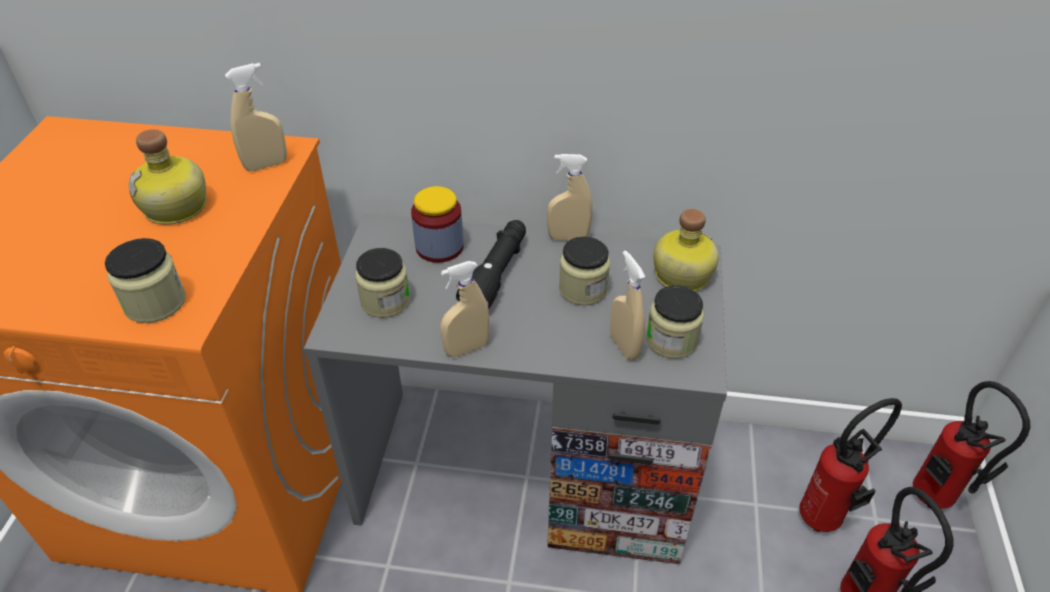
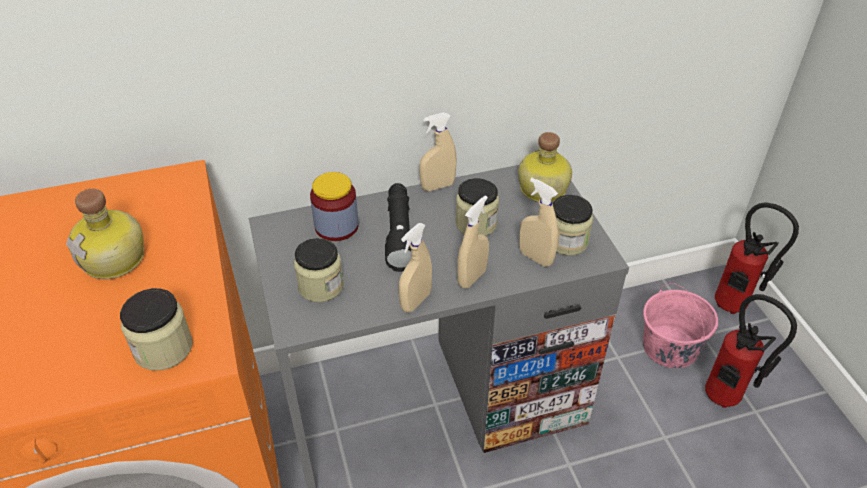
camera: 25 degrees left, 0 degrees up
beige spray bottle [225,63,287,171] -> beige spray bottle moved to [457,196,489,289]
fire extinguisher [799,398,902,532] -> pink bucket [643,283,718,368]

